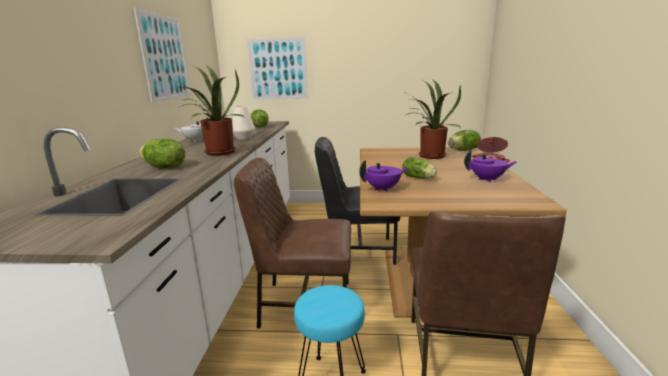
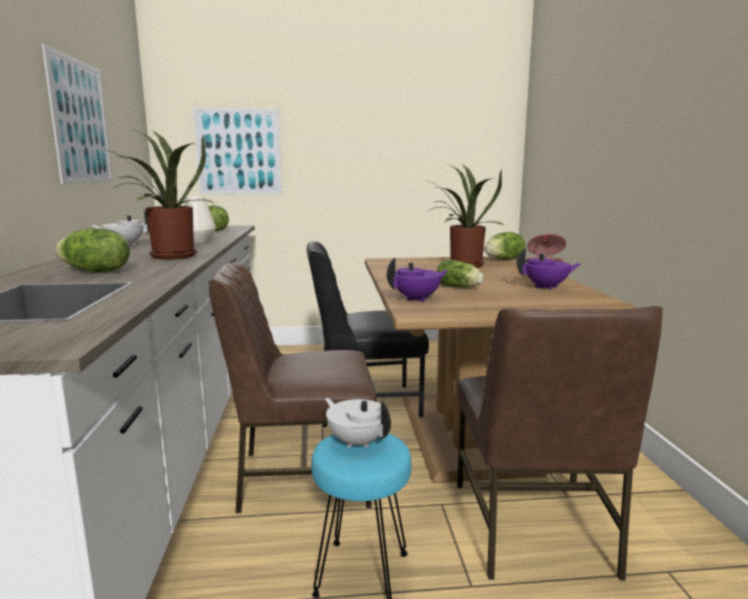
camera: 10 degrees left, 5 degrees down
none -> white teapot [325,398,391,448]

